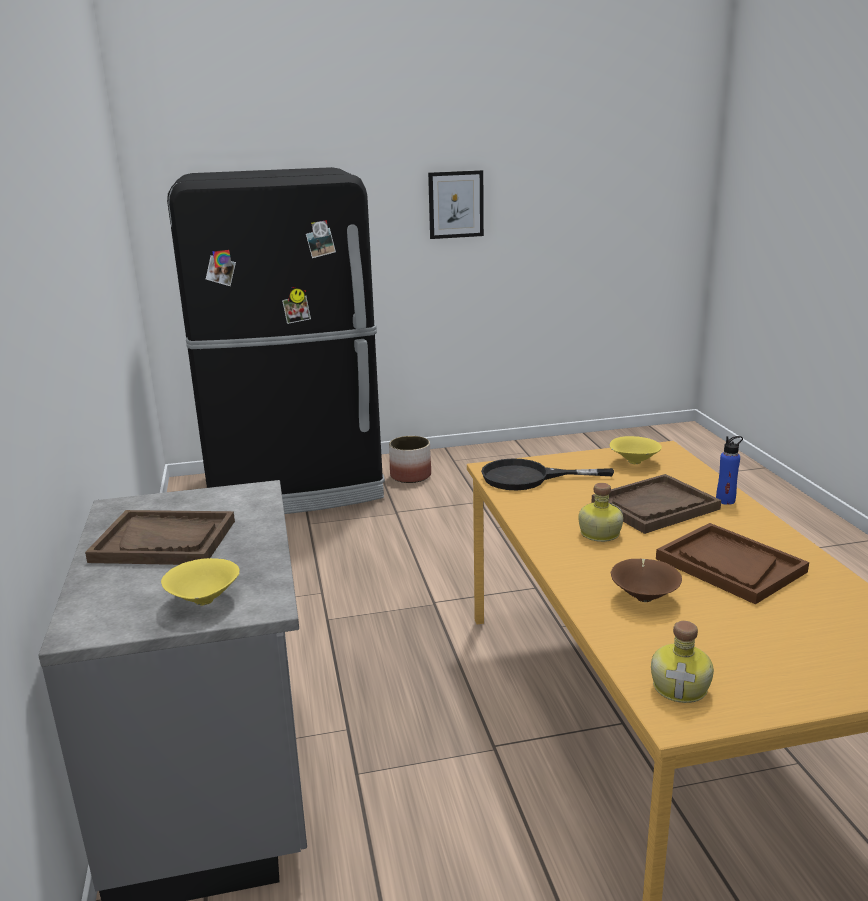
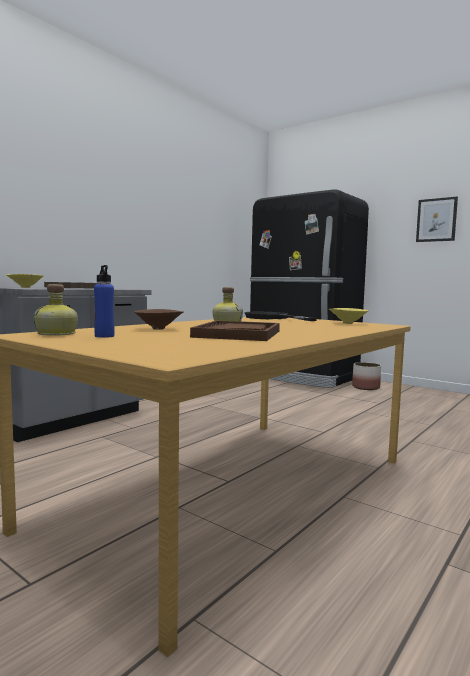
camera: 50 degrees right, 15 degrees down
brown tray [591,474,721,534] -> none
blue bottle [716,436,743,505] -> blue bottle moved to [94,265,115,338]

